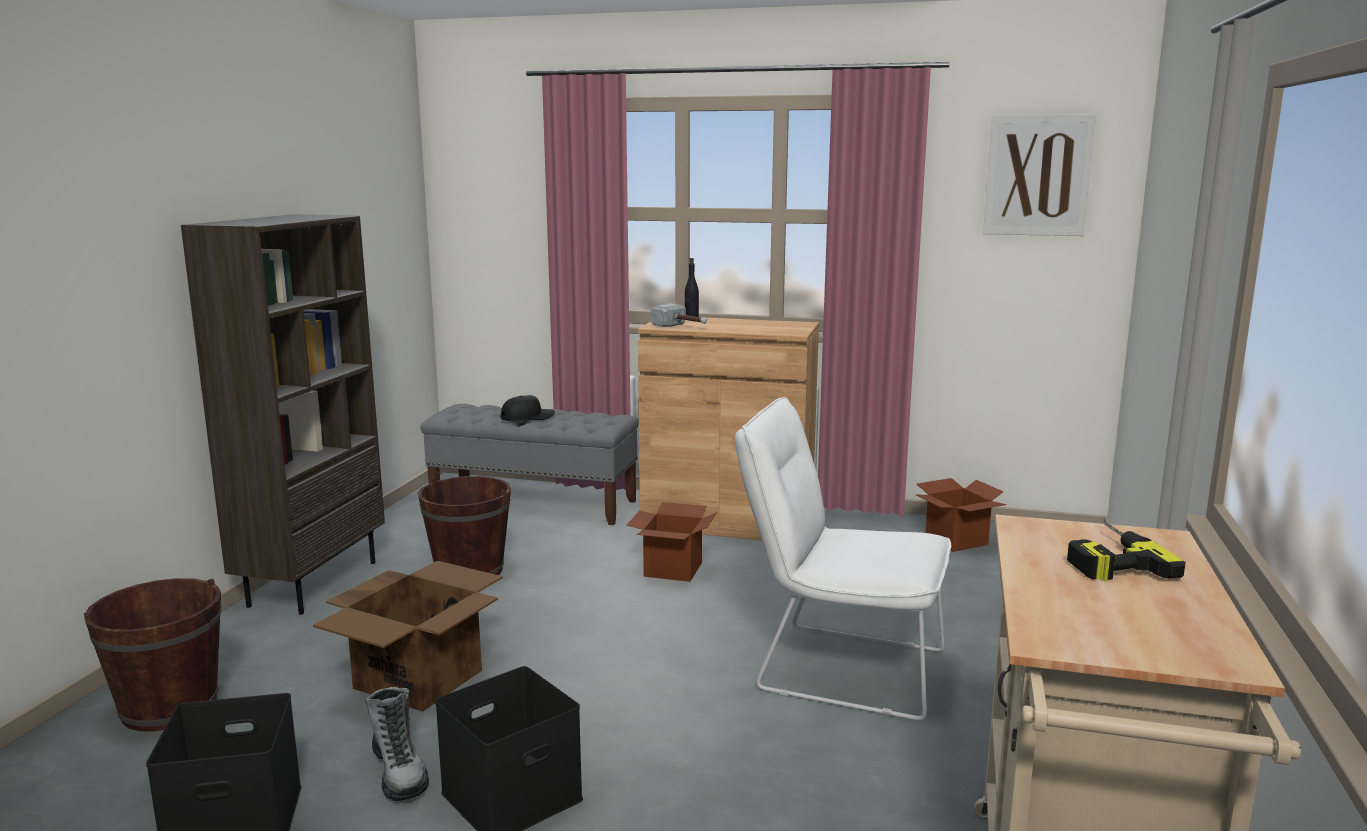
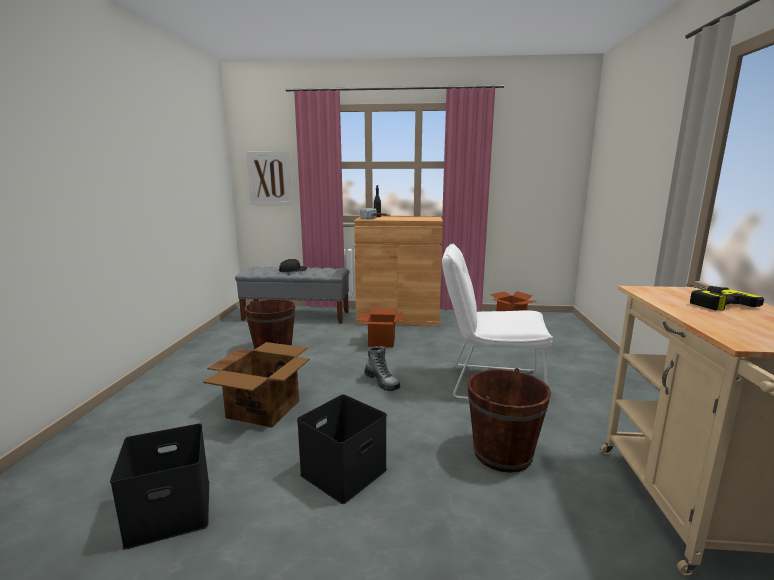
camera: 10 degrees left, 0 degrees up
brown bucket [84,578,221,732] -> brown bucket moved to [468,368,551,473]
brown bookcase [181,214,385,615] -> none
boot [366,687,429,801] -> boot moved to [364,346,400,391]
picture [983,114,1096,236] -> picture moved to [246,151,293,206]

